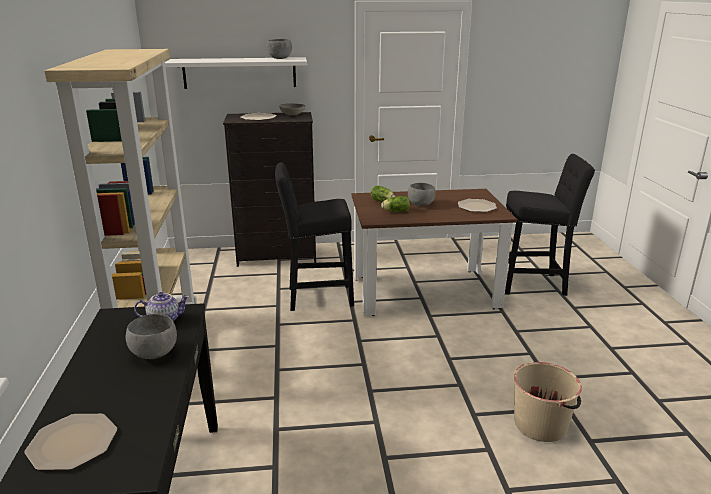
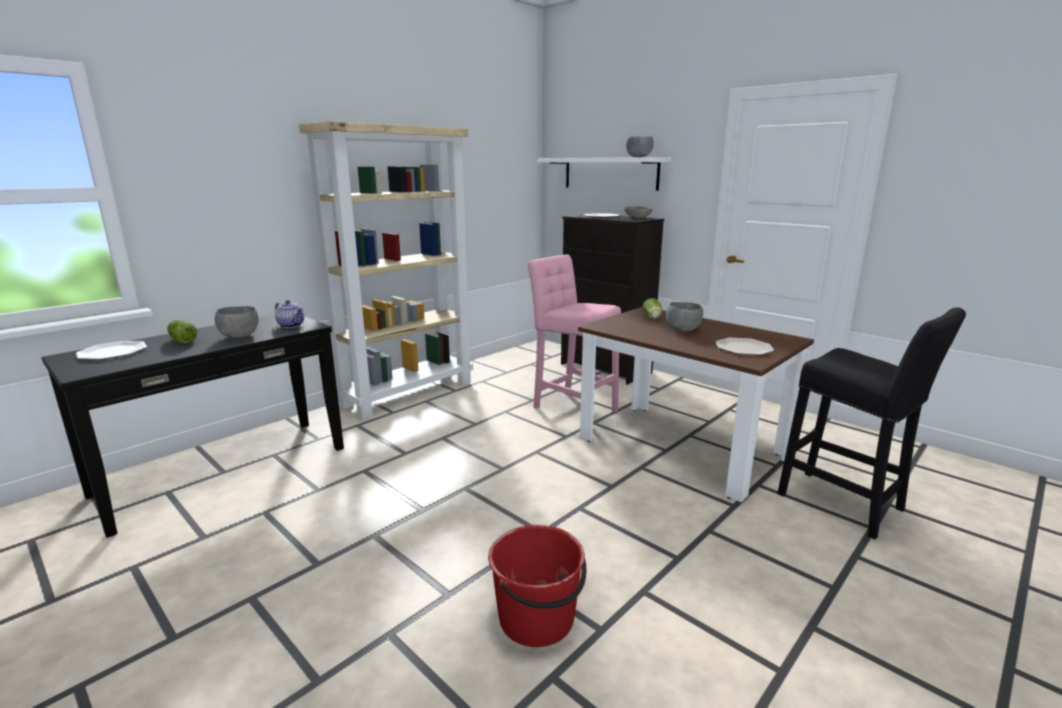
camera: 50 degrees right, 5 degrees down
black stool [275,162,354,311] -> pink stool [528,254,621,413]
lettuce [381,196,410,212] -> lettuce moved to [167,320,198,344]
beige bucket [513,362,582,442] -> red bucket [488,525,586,647]

